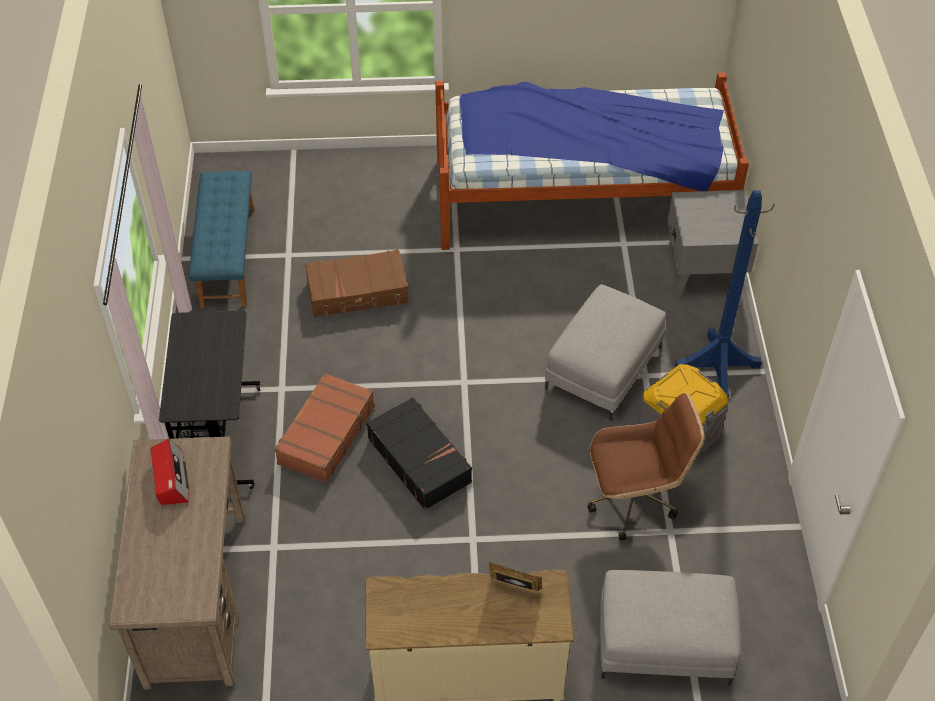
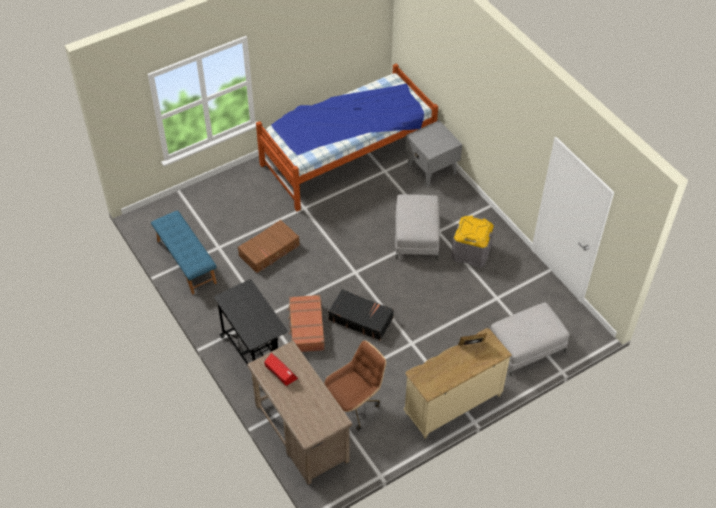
camera: 30 degrees left, 0 degrees up
brown office chair [588,393,705,541] -> brown office chair moved to [324,341,386,431]
blue clothes rack [675,190,775,397] -> none

